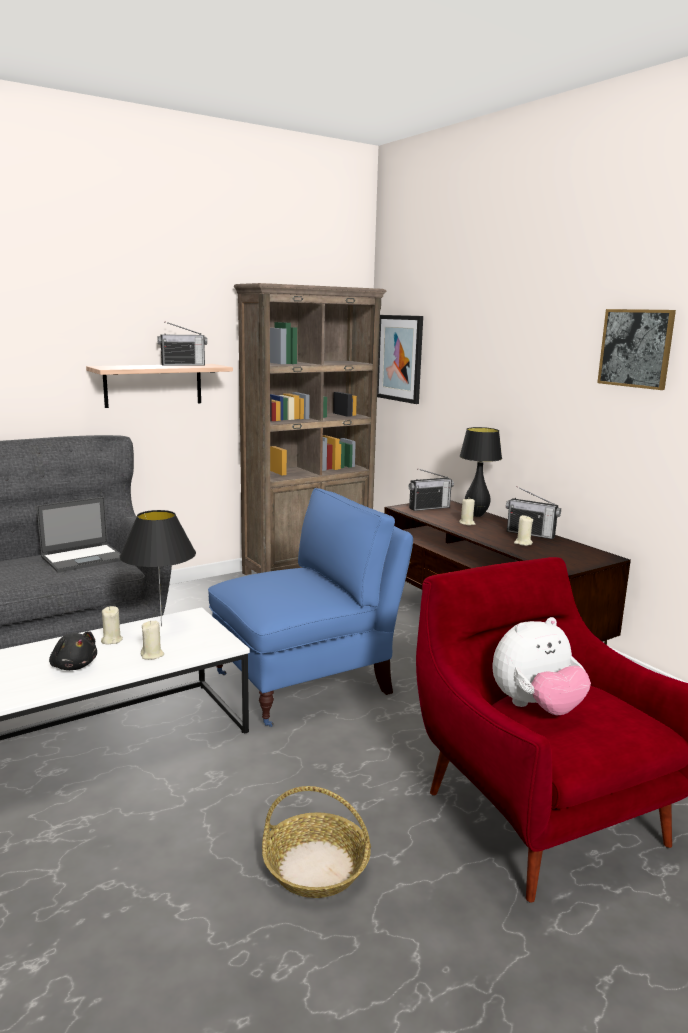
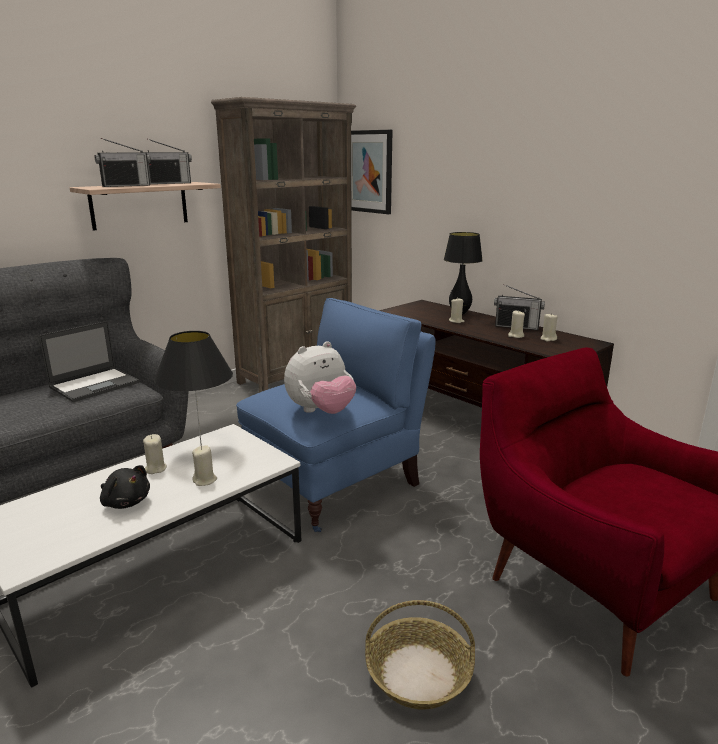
camera: 10 degrees left, 5 degrees up
radio [409,468,454,511] -> radio moved to [95,138,150,187]
plush toy [492,617,591,715] -> plush toy moved to [284,341,356,414]
picture [597,309,676,390] -> none
none -> beige candle [541,313,558,342]

